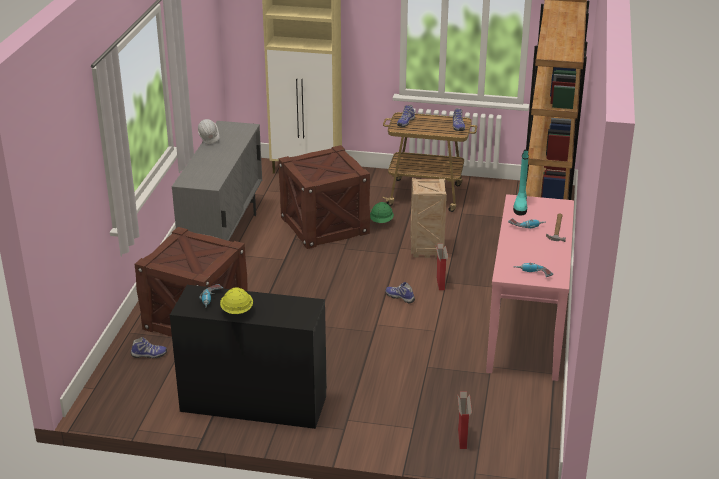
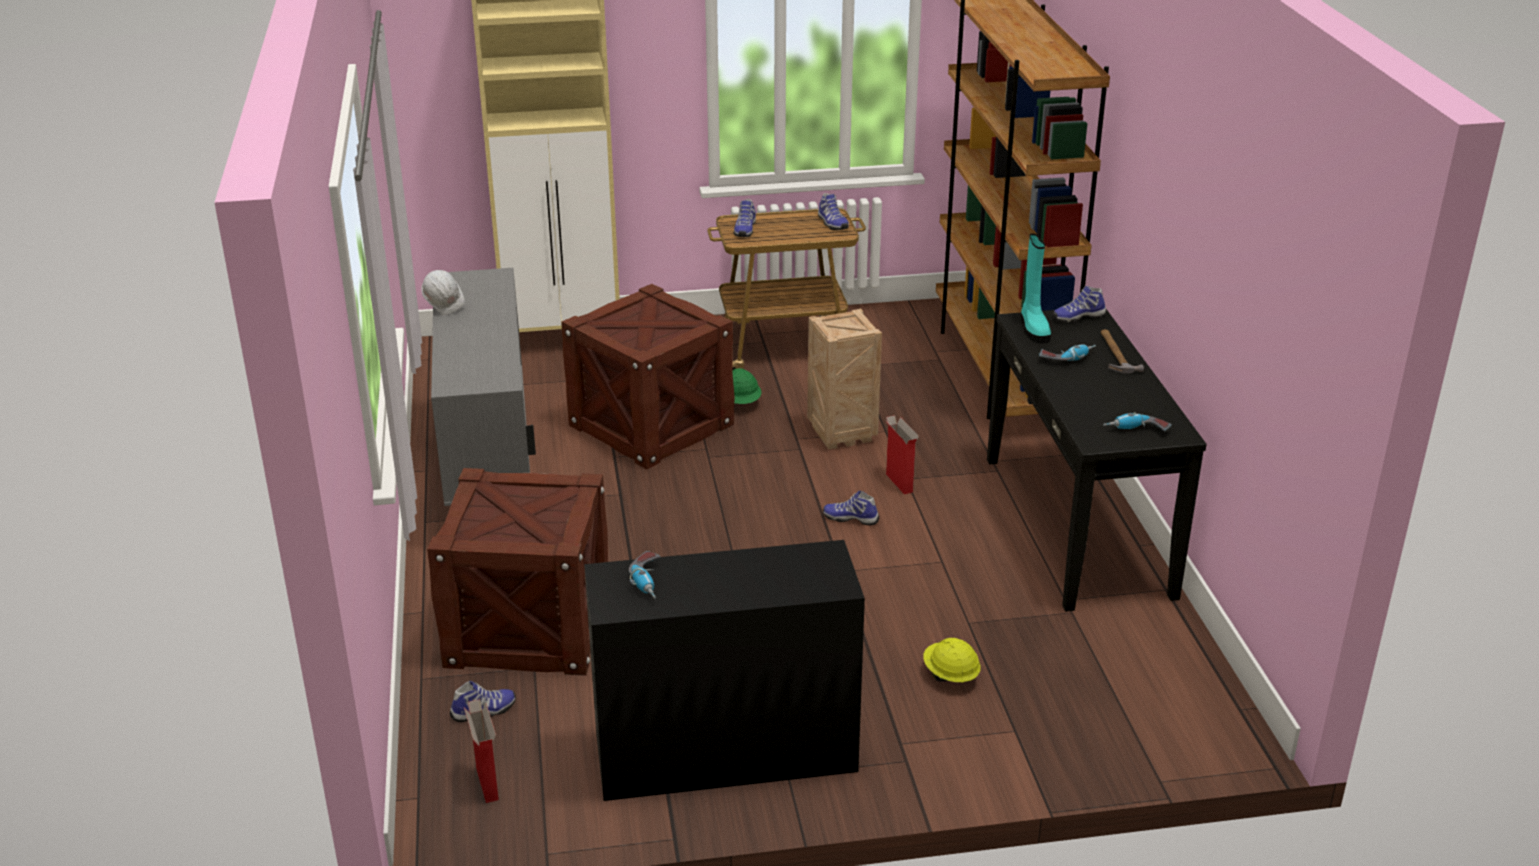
camera: 20 degrees left, 0 degrees up
yellow hard hat [220,288,253,314] -> yellow hard hat moved to [923,638,981,682]
cardboard box [457,391,472,449] -> cardboard box moved to [464,699,499,803]
pink console table [486,194,574,381] -> black console table [987,309,1206,612]
none -> shoe [1052,286,1106,323]

